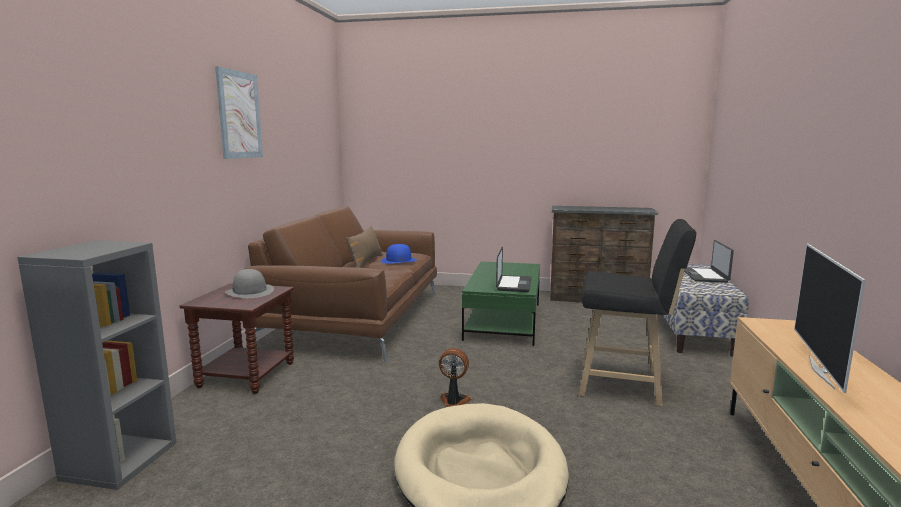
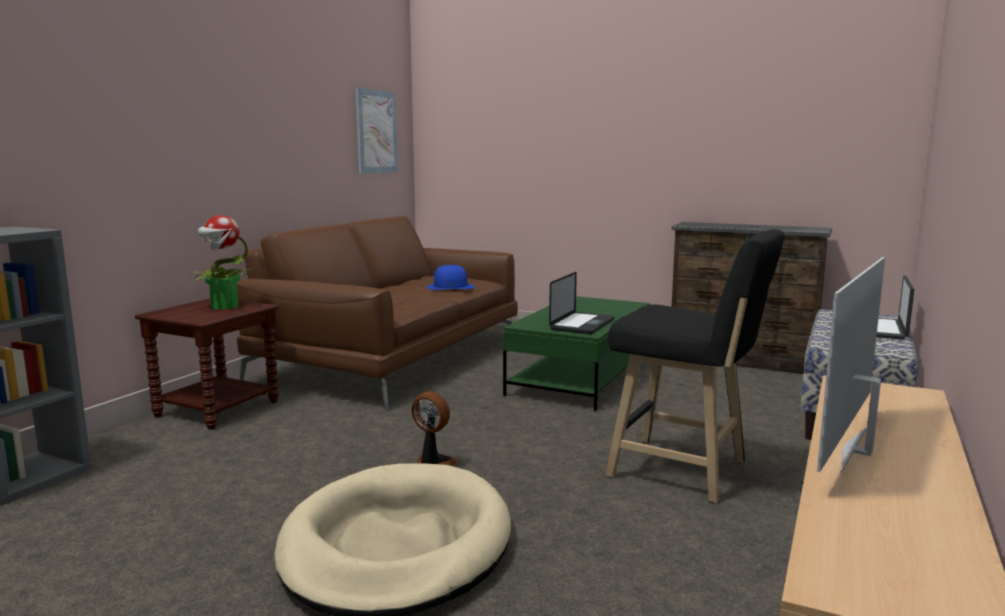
camera: 15 degrees right, 0 degrees up
picture [215,67,263,159] -> picture moved to [356,88,398,174]
grey hat [225,269,274,298] -> potted plant [190,215,249,310]
brown pillow [346,226,382,268] -> none

